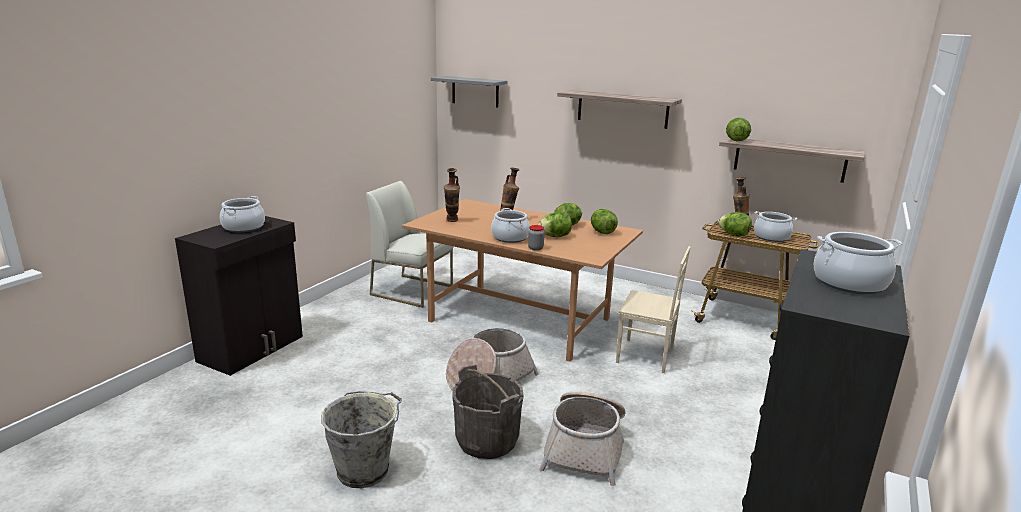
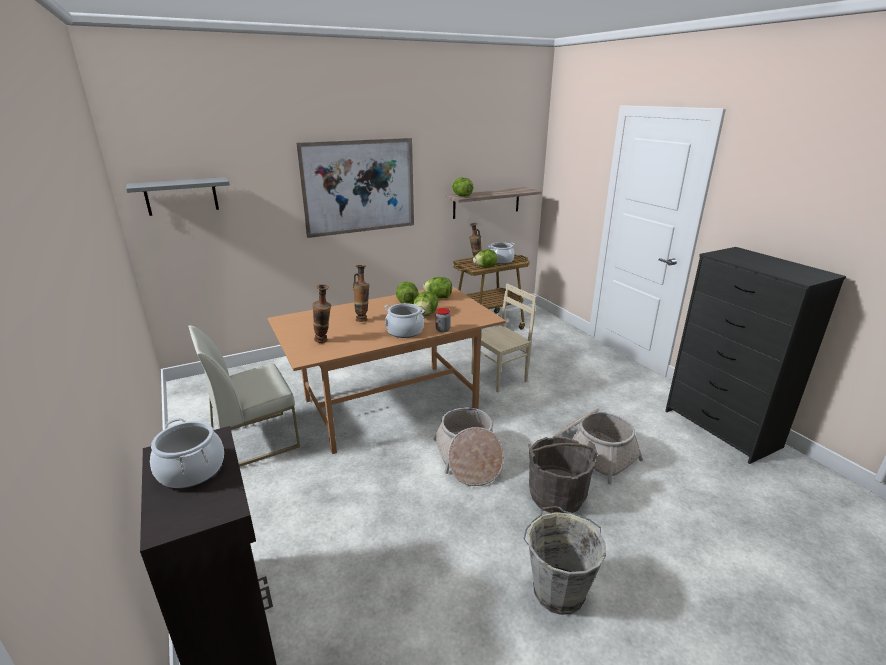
camera: 55 degrees left, 5 degrees up
shelf [557,90,682,129] -> picture [296,138,414,238]
cooking pot [814,232,902,294] -> none

